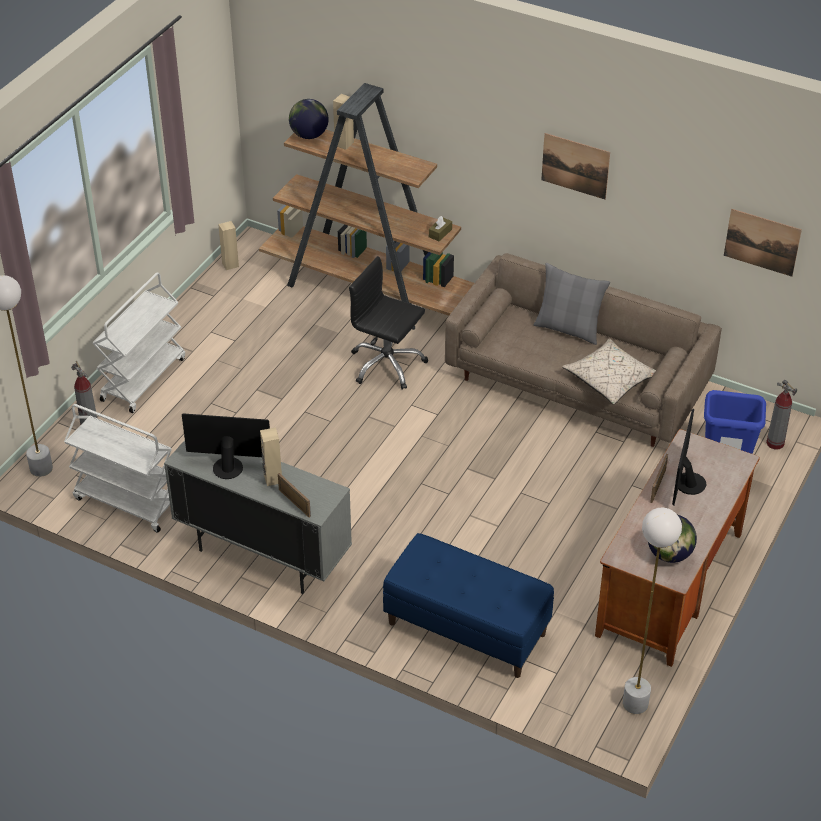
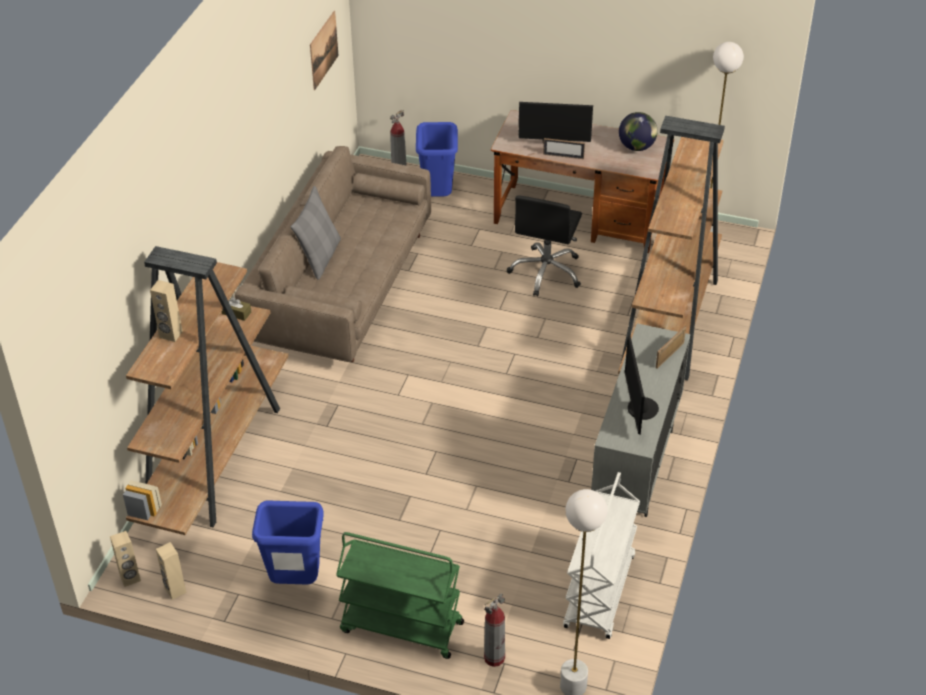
camera: 100 degrees left, 0 degrees up
white cart [92,272,185,413] -> green cart [336,532,464,659]
beige speaker [260,427,282,486] -> beige speaker moved to [110,531,141,587]
globe [289,99,329,139] -> none
black office chair [349,256,428,390] -> black office chair moved to [507,195,582,296]
blue bench [383,533,554,678] -> brown bookcase [618,116,725,380]
picture [541,133,610,199] -> none
beige pillow [562,339,656,405] -> none
none -> blue trash can [252,501,324,585]

